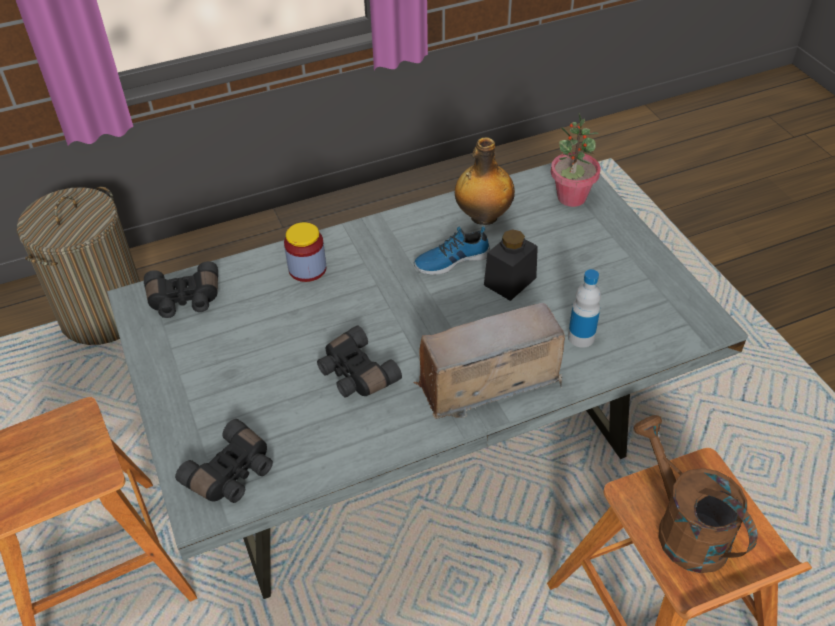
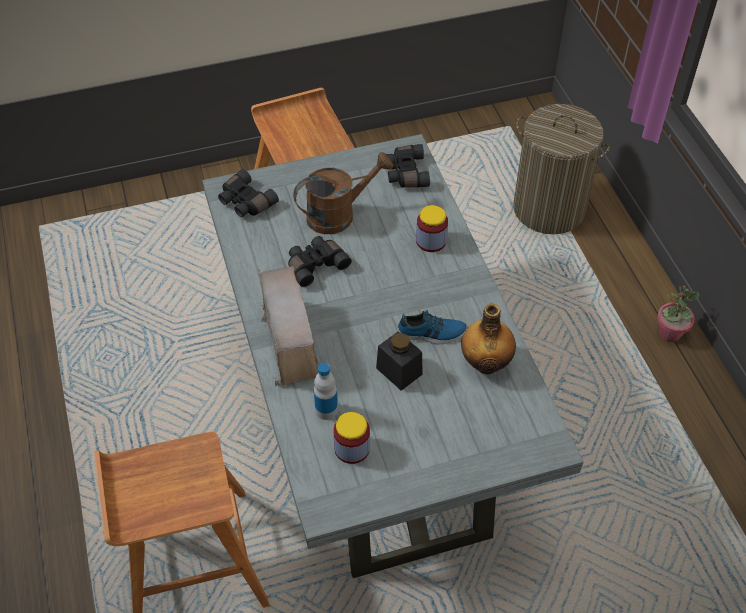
camera: 95 degrees right, 5 degrees up
shoe [414,226,490,275] -> shoe turned 105 degrees clockwise [396,310,467,344]
potted plant [551,114,601,207] -> potted plant moved to [657,285,699,342]
brown watering can [633,415,758,573] -> brown watering can moved to [293,152,393,234]
none -> jar [333,412,370,464]

